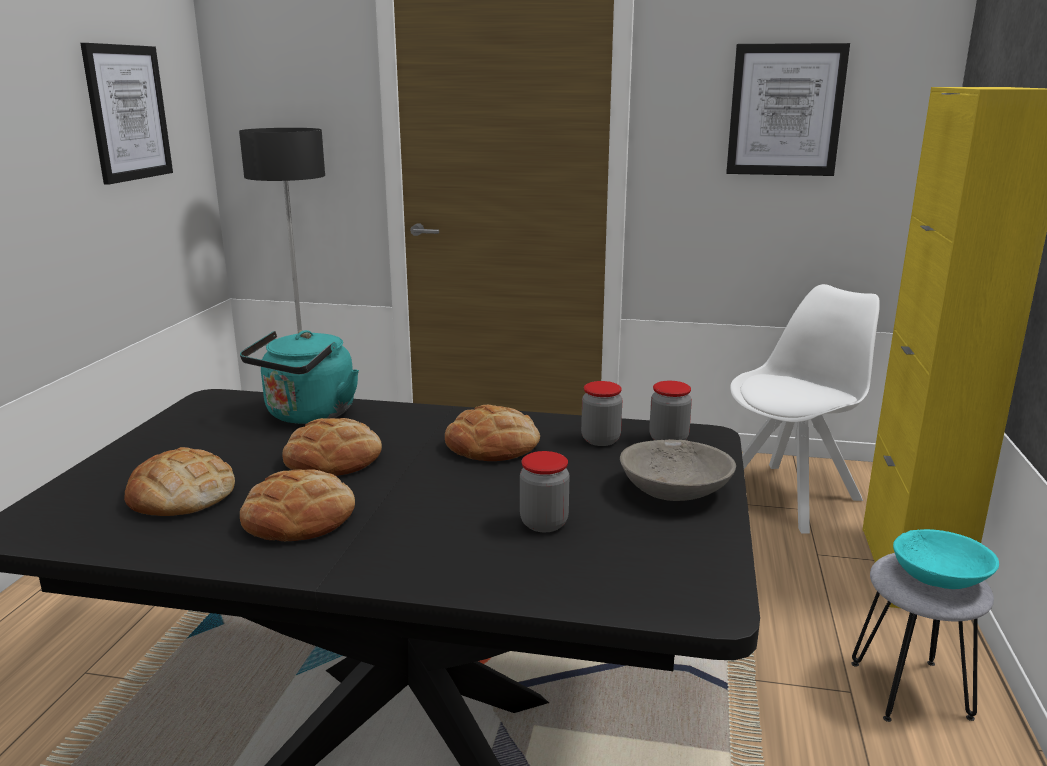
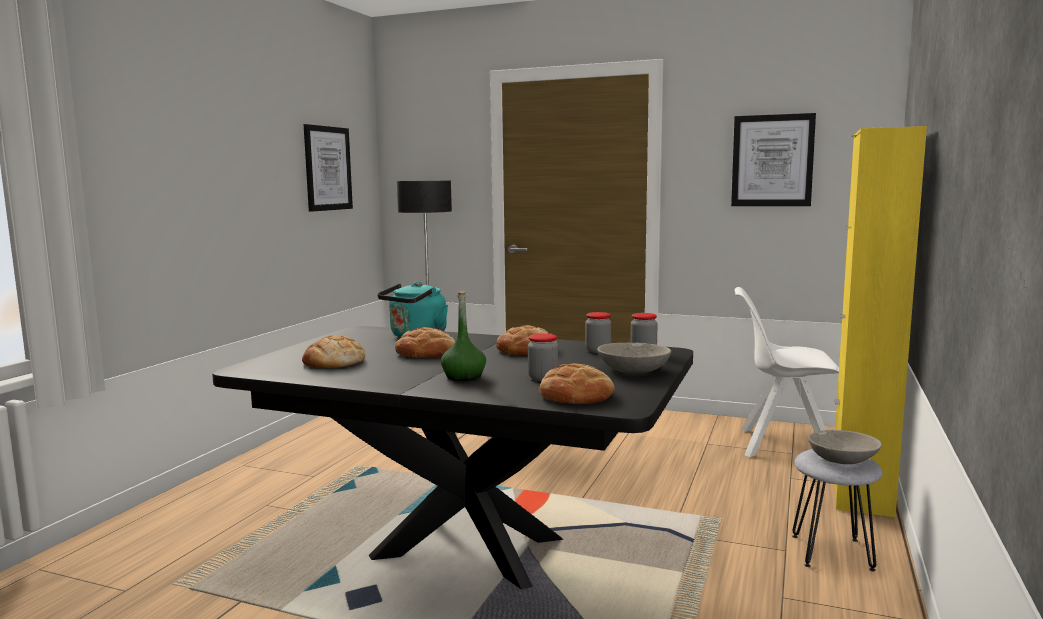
camera: 10 degrees right, 10 degrees down
bread [240,469,355,541] -> bread moved to [539,363,615,404]
white chair [730,284,880,533] -> white chair turned 135 degrees counterclockwise [735,287,839,457]
turquoise bowl [893,529,999,589] -> grey bowl [808,430,882,464]
none -> green bottle [441,291,486,381]

